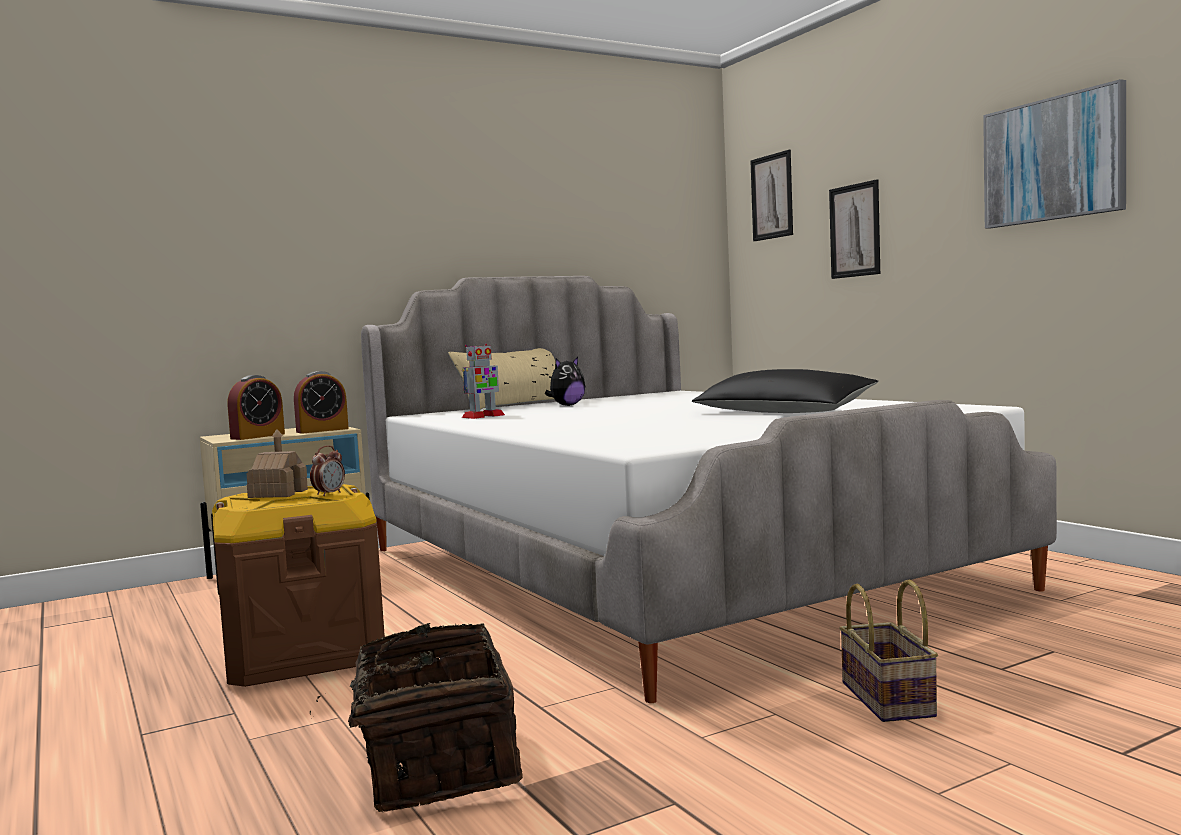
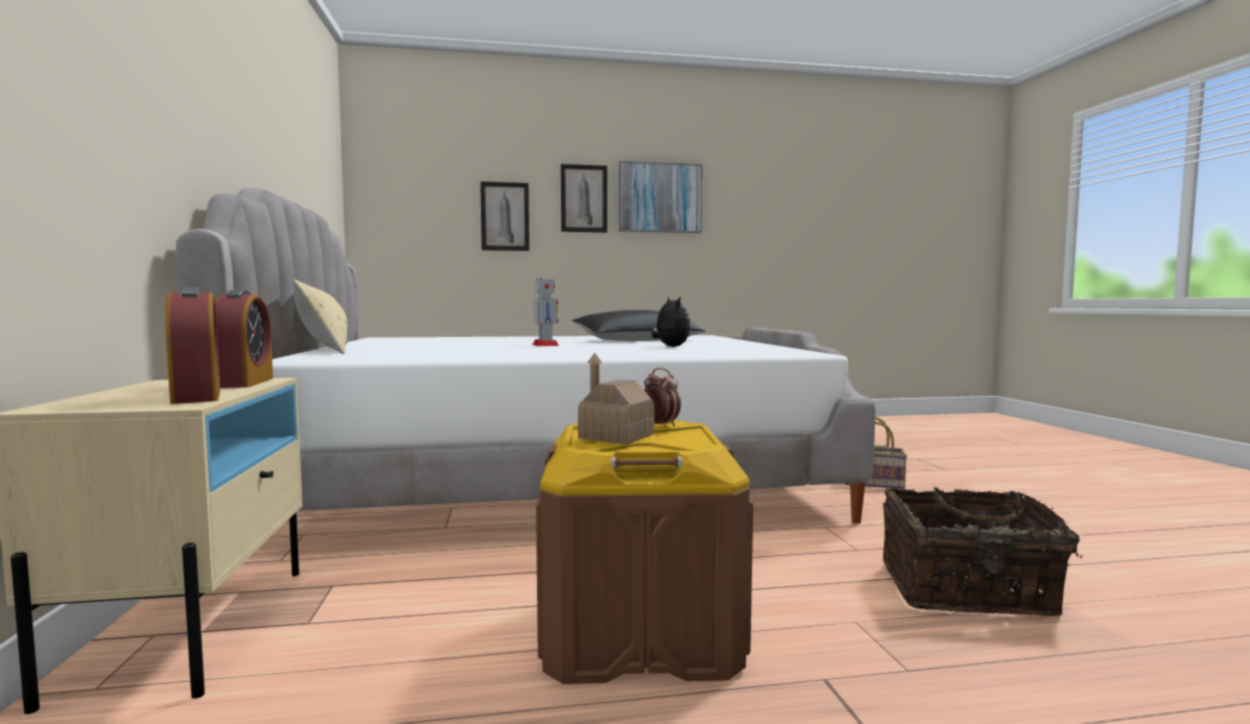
camera: 70 degrees left, 0 degrees up
toy robot [462,344,505,419] -> toy robot moved to [533,278,559,346]
plush toy [545,357,585,406] -> plush toy moved to [652,296,690,347]
picture [750,150,793,241] -> picture moved to [561,164,607,233]

